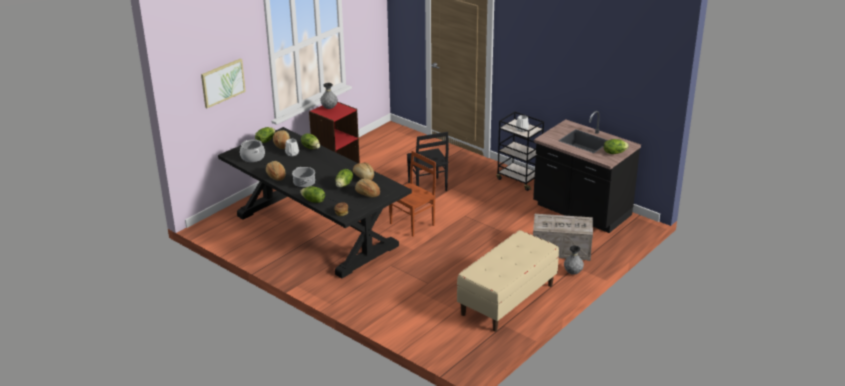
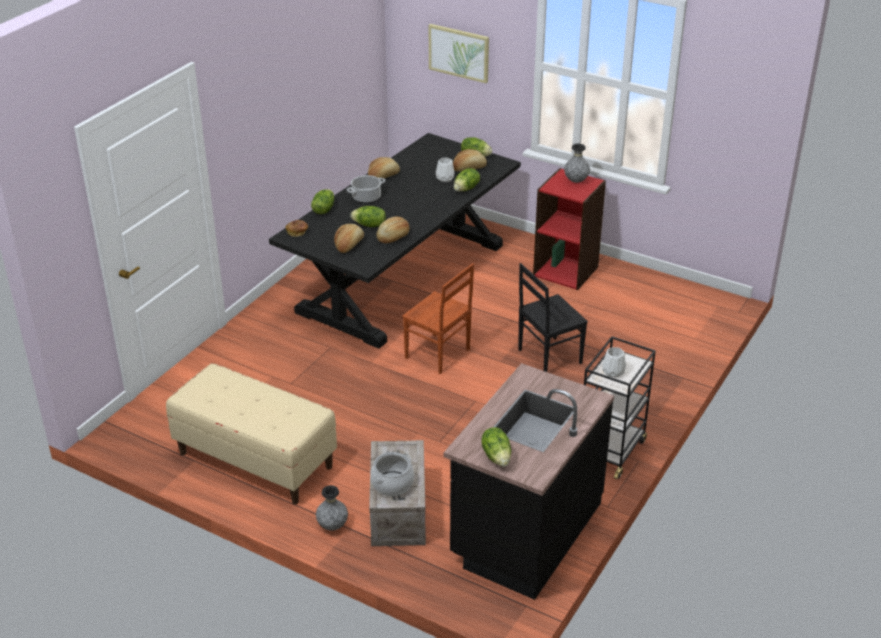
camera: 80 degrees right, 5 degrees up
cooking pot [240,139,265,162] -> cooking pot moved to [370,452,414,496]

